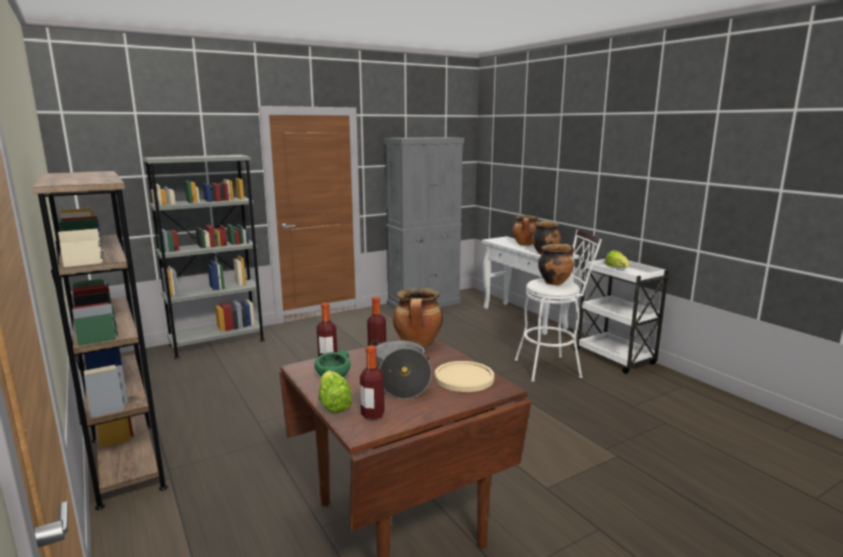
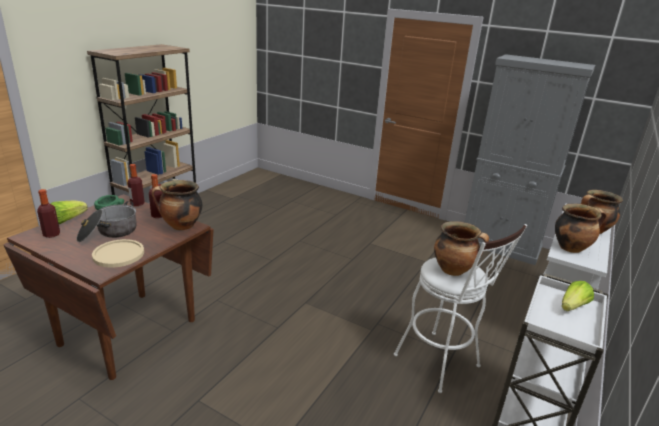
camera: 60 degrees right, 10 degrees up
grey bookcase [143,155,265,359] -> none

